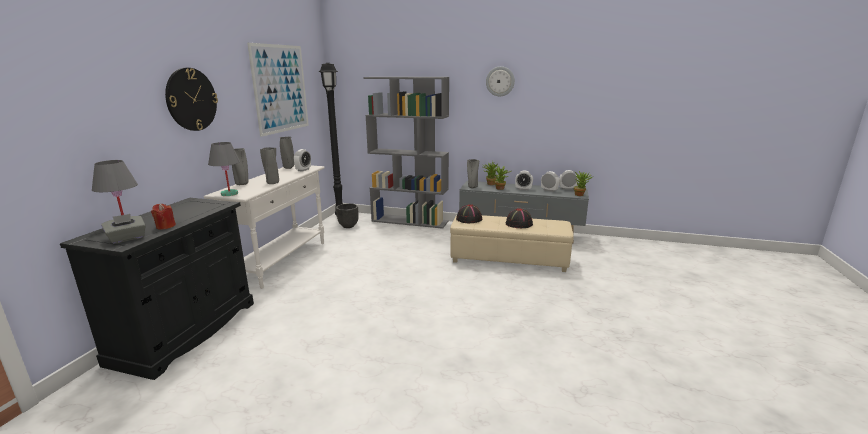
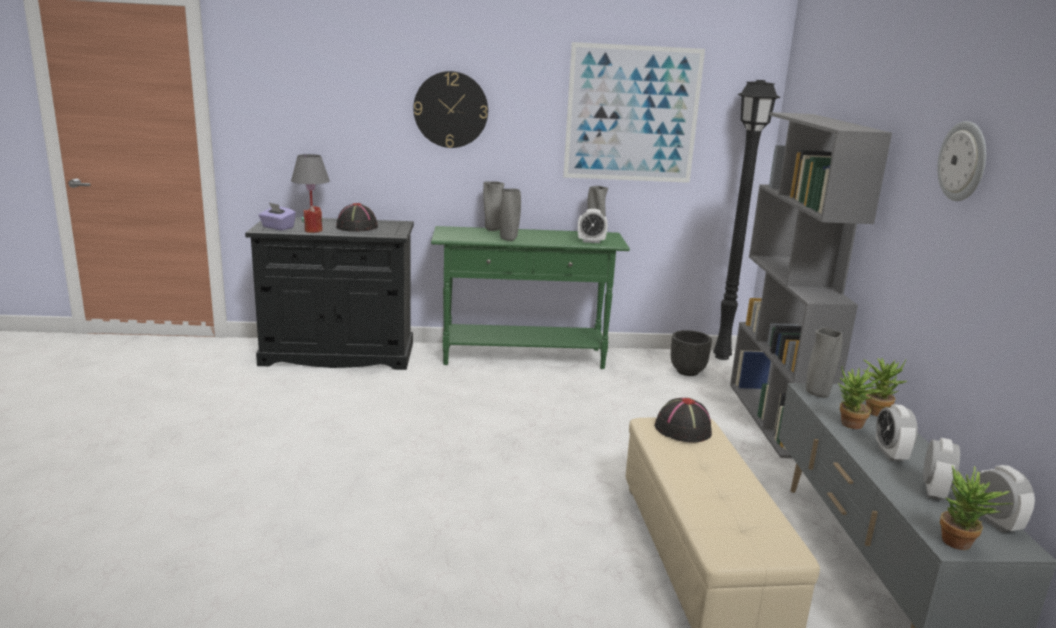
camera: 70 degrees right, 0 degrees up
grey tissue box [101,214,146,244] -> purple tissue box [258,202,296,231]
white console table [204,165,325,289] -> green console table [431,226,630,369]
grey table lamp [208,142,240,196] -> none
black hat [506,208,533,228] -> black hat moved to [336,203,378,232]

